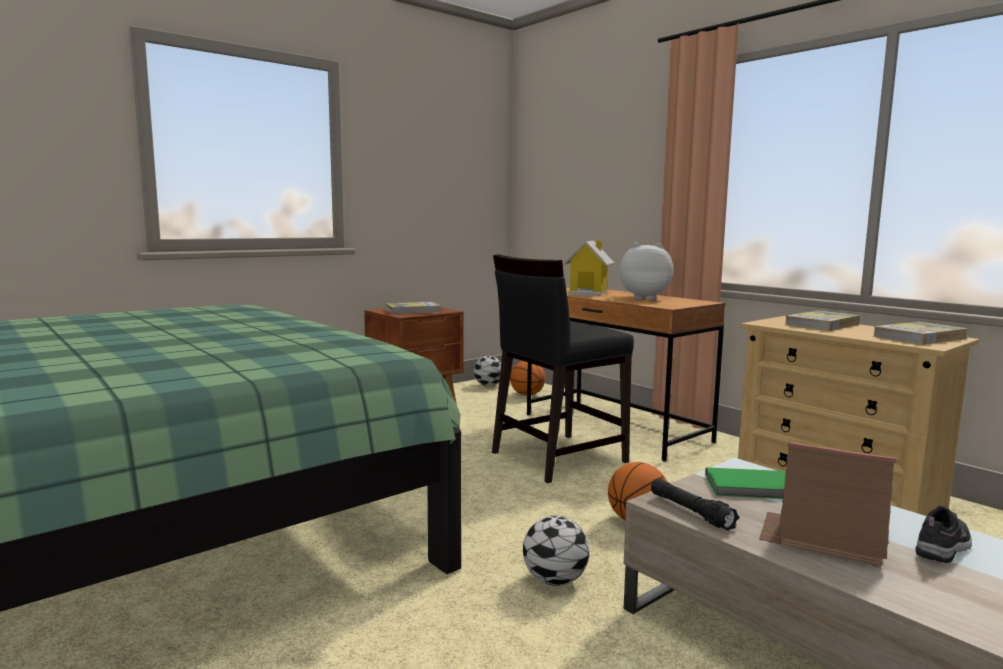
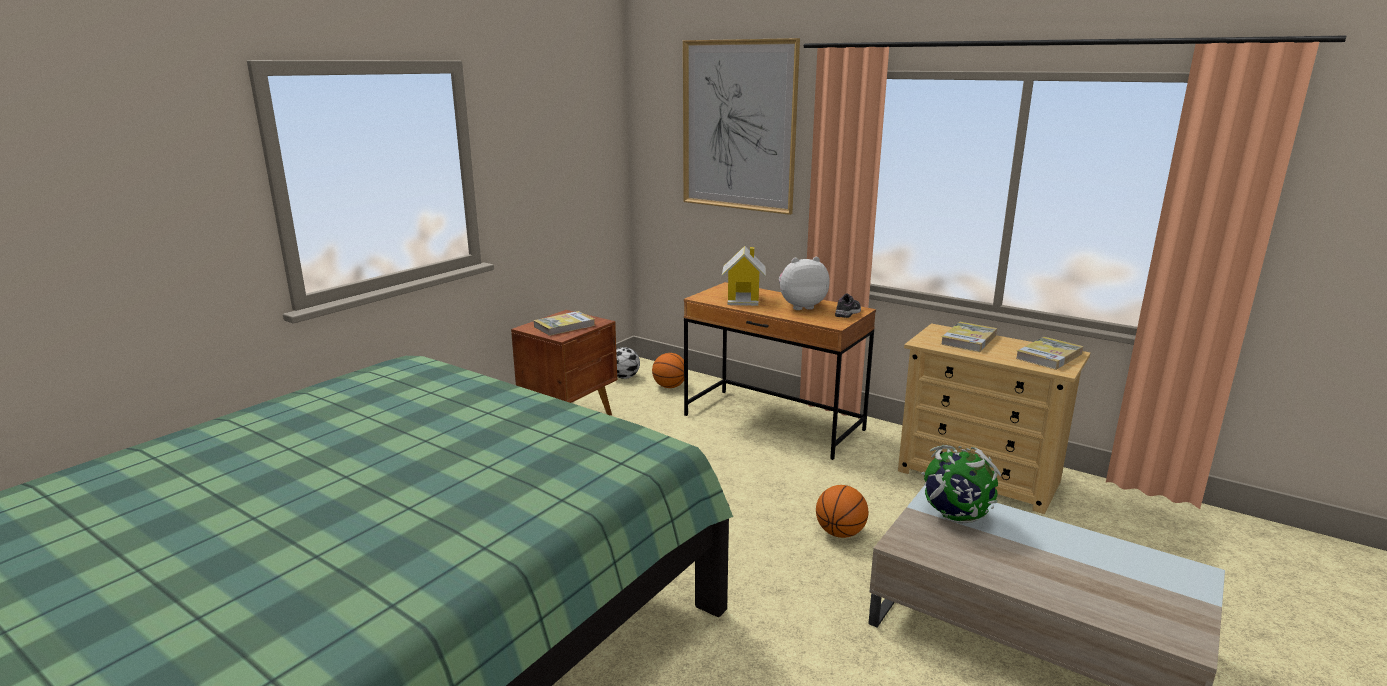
camera: 15 degrees left, 10 degrees up
black chair [492,254,634,483] -> none
football [523,516,589,586] -> none
black flashlight [651,478,739,530] -> none
green book [705,467,786,499] -> globe [922,445,1001,524]
toy house [759,442,896,566] -> none
shoe [915,506,972,563] -> shoe moved to [835,294,861,318]
none -> picture [683,38,800,215]

